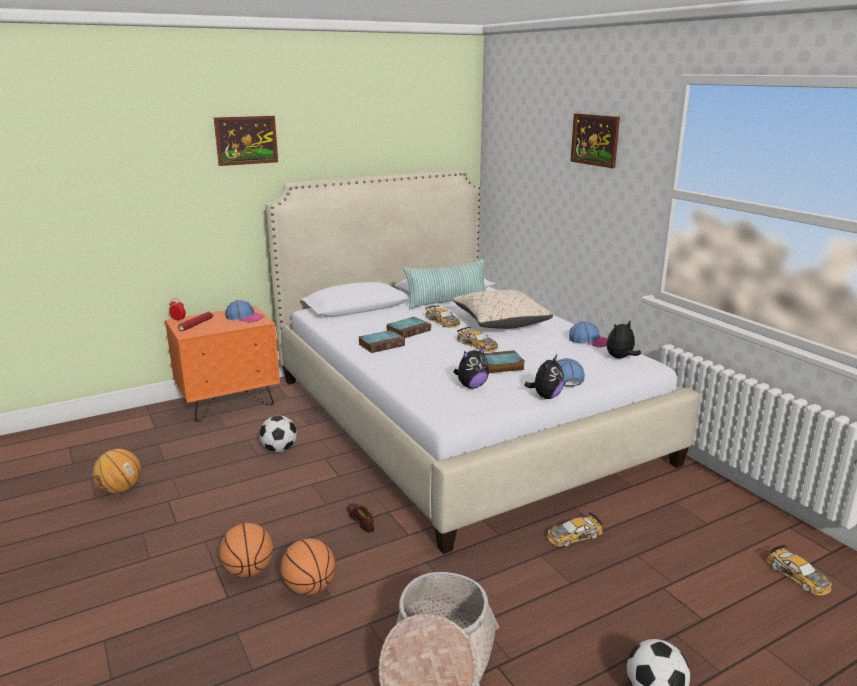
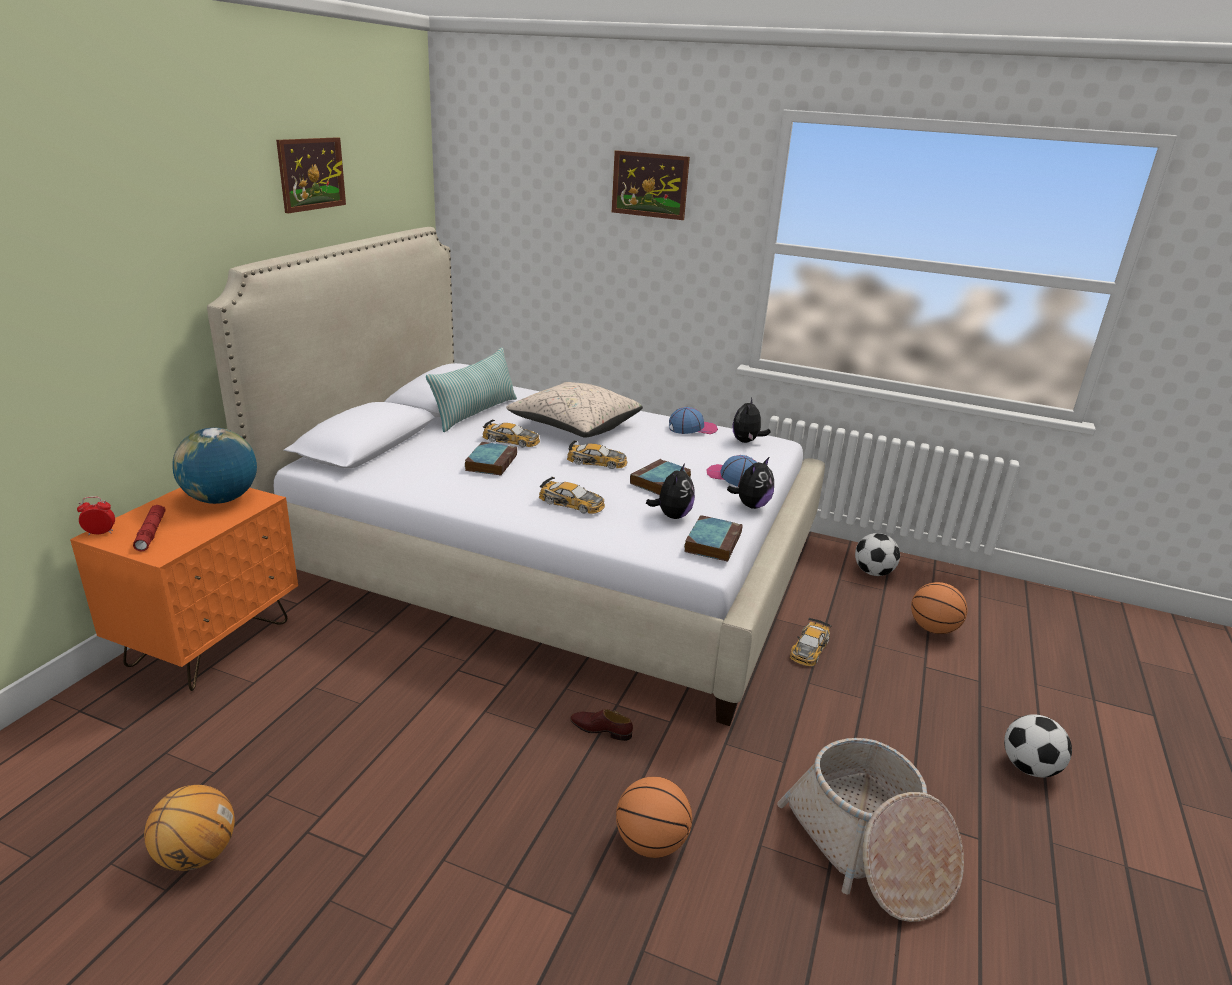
camera: 40 degrees left, 5 degrees up
picture [214,116,278,166] -> picture moved to [276,137,346,213]
basketball [219,523,273,577] -> basketball moved to [911,582,968,634]
cap [225,300,265,323] -> globe [173,428,257,504]
football [260,415,297,452] -> football moved to [855,533,900,576]
book [359,330,405,353] -> book moved to [684,515,743,562]
plush toy [524,355,564,399] -> plush toy turned 45 degrees clockwise [727,456,774,509]
toy car [767,544,832,596] -> toy car moved to [539,477,605,514]

